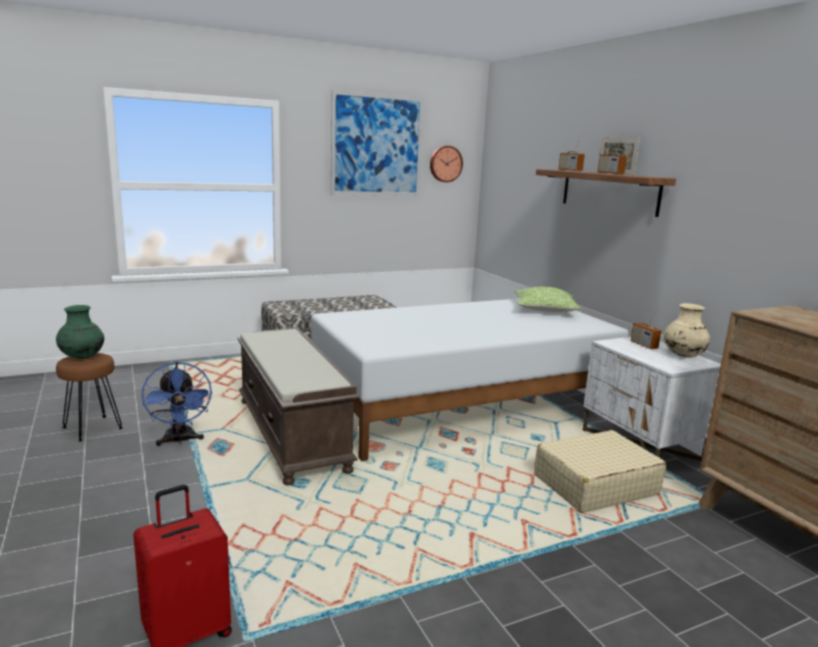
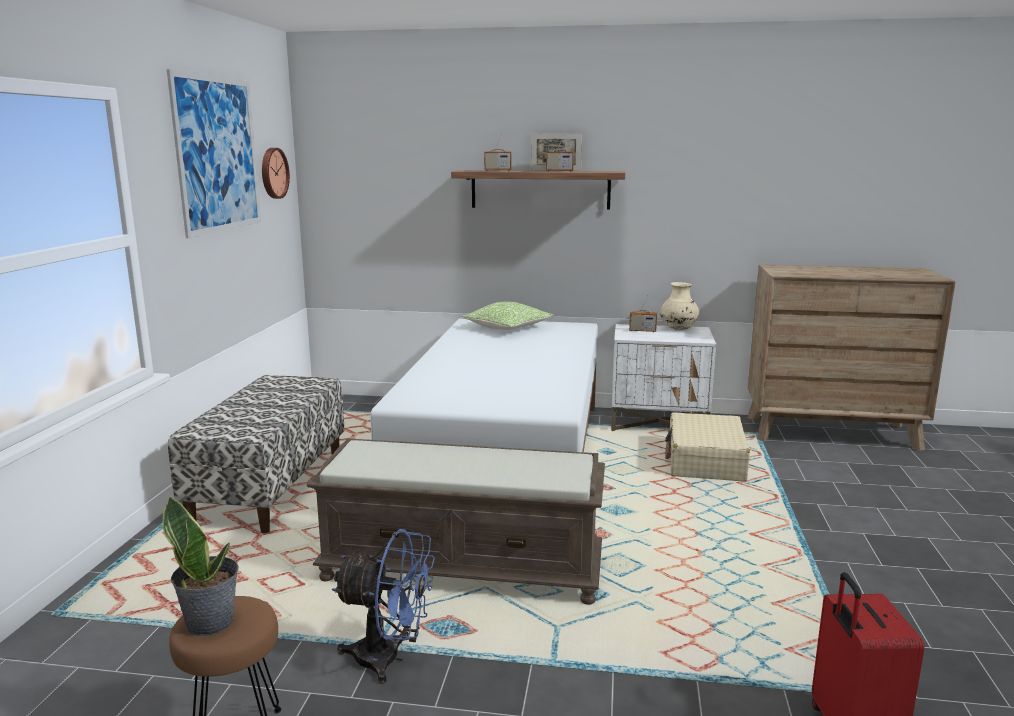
camera: 55 degrees left, 0 degrees up
green vase [56,305,104,359] -> potted plant [162,496,239,636]

